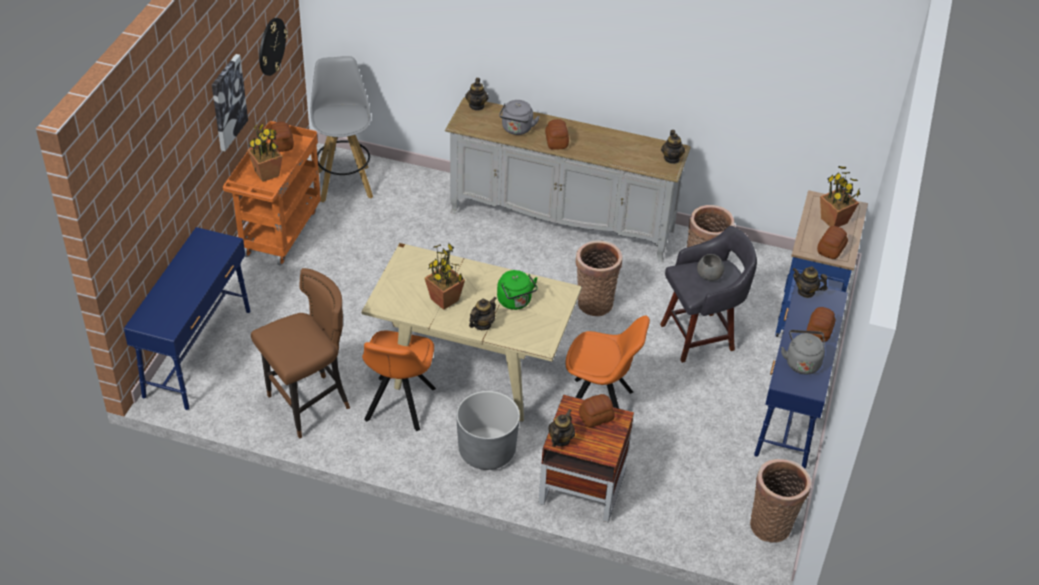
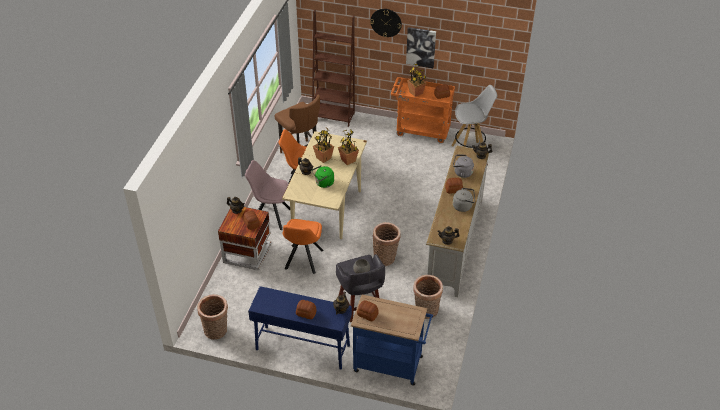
camera: 90 degrees right, 0 degrees up
blue console table [124,227,251,410] -> brown bookcase [312,9,355,127]
wall clock [259,18,288,76] -> wall clock moved to [370,9,402,37]
grey planter [456,391,520,470] -> pink chair [245,160,290,230]
grey kettle [781,330,825,375] -> grey kettle moved to [453,188,475,212]
potted plant [820,166,860,227] -> potted plant moved to [338,130,359,165]

